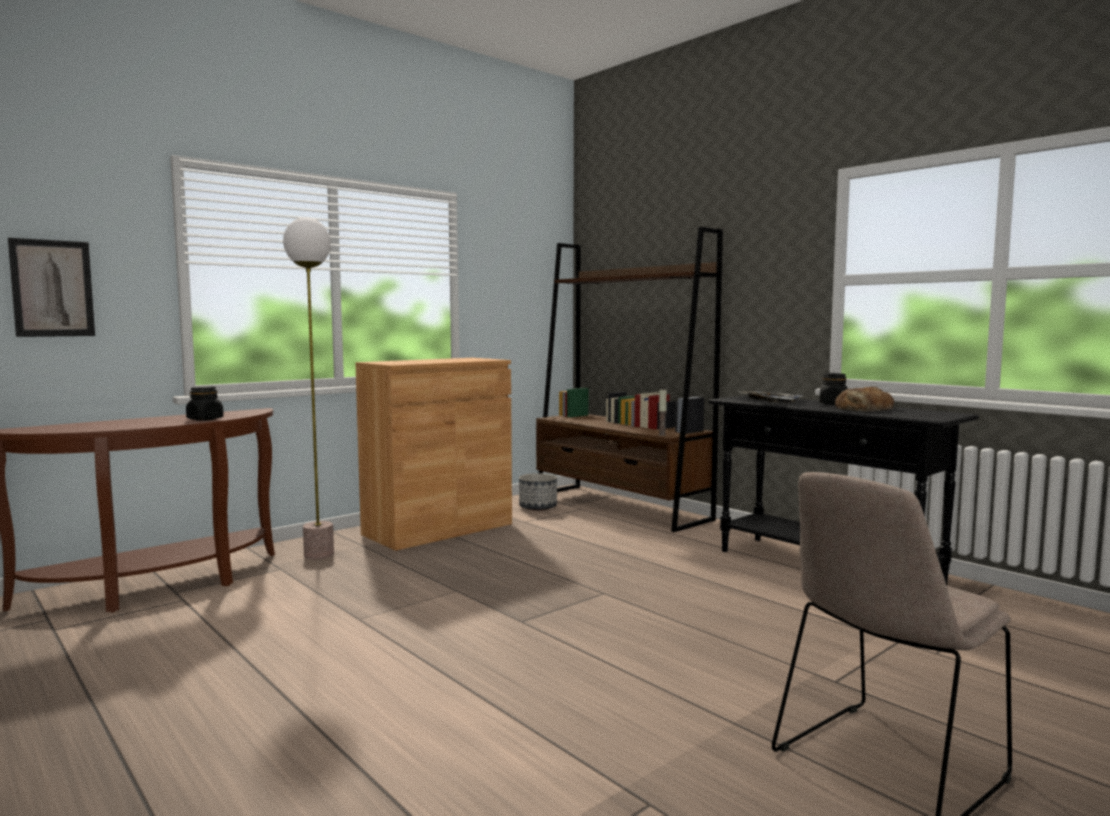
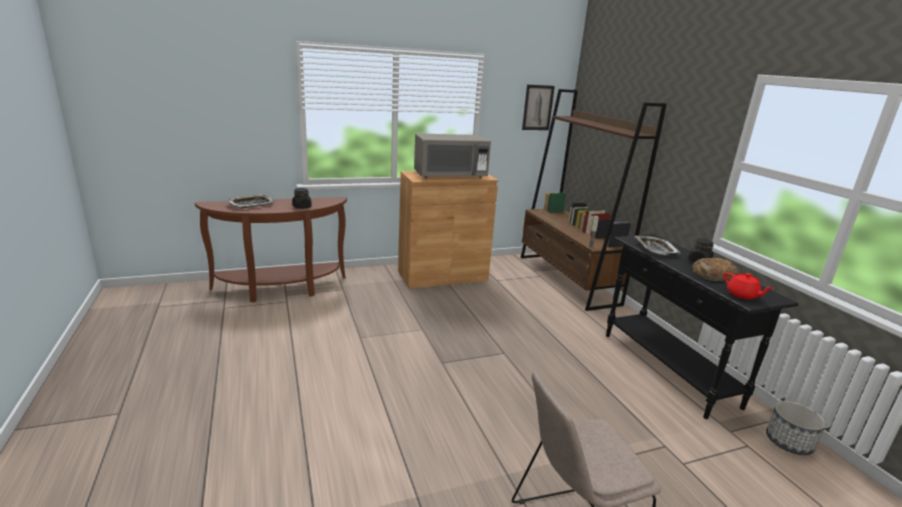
camera: 20 degrees right, 15 degrees up
picture [8,238,95,337] -> picture moved to [522,85,555,130]
floor lamp [283,217,334,560] -> none
planter [519,473,557,511] -> planter moved to [766,401,826,455]
none -> tray [227,194,275,208]
none -> grey microwave [414,133,491,178]
none -> red teapot [723,273,774,299]

